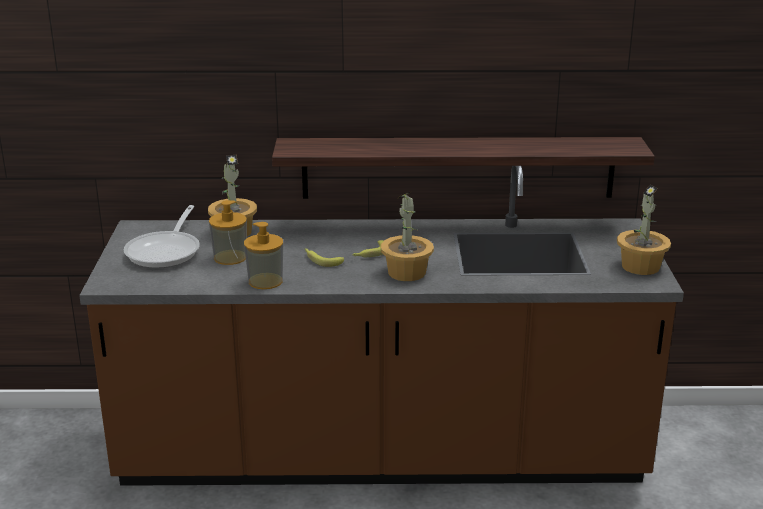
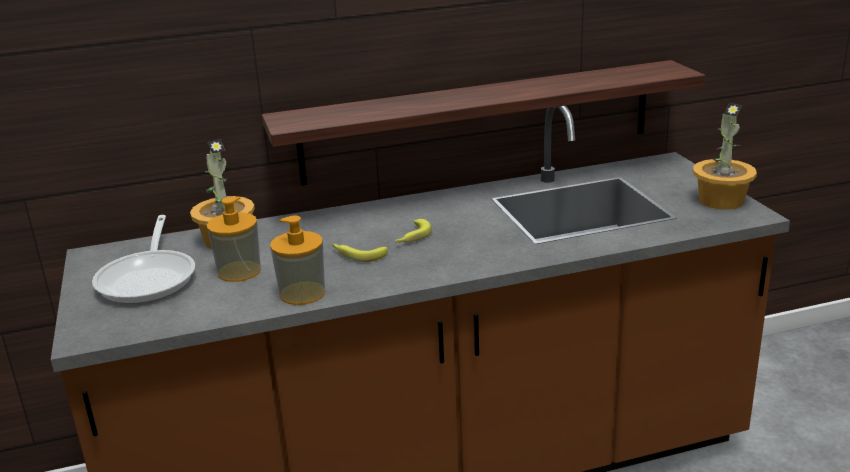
camera: 15 degrees left, 0 degrees up
potted plant [381,192,434,281] -> none

